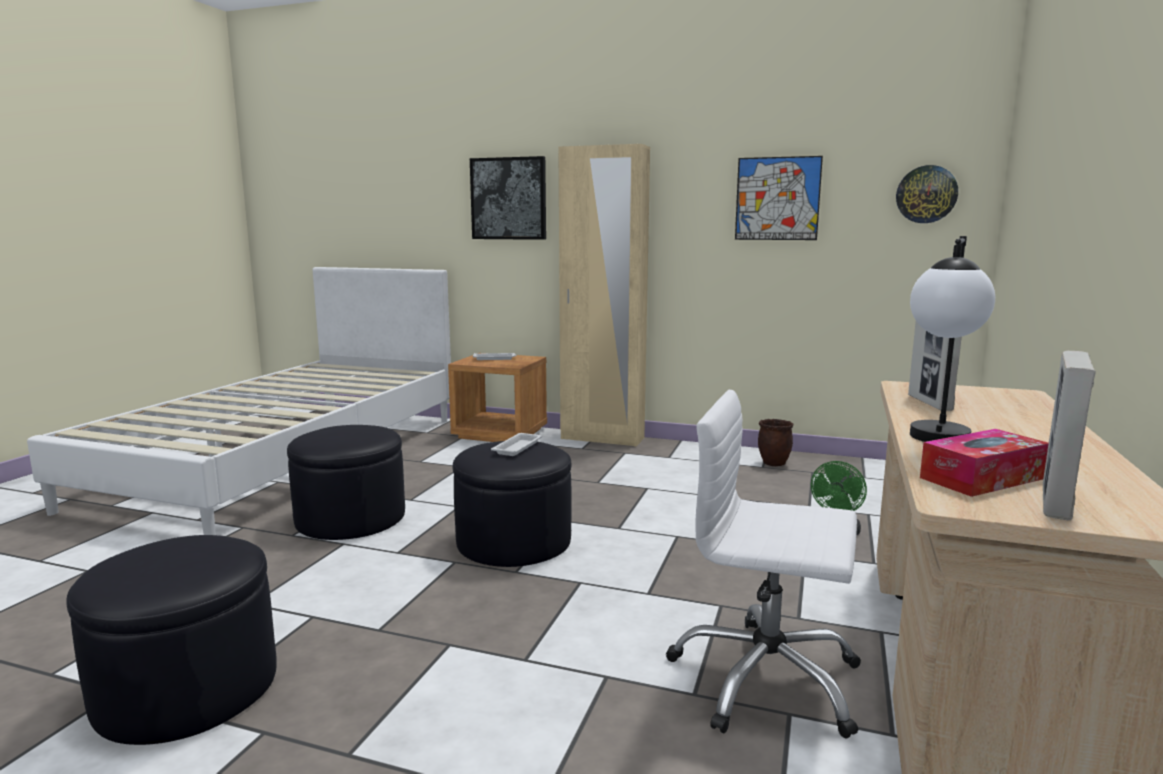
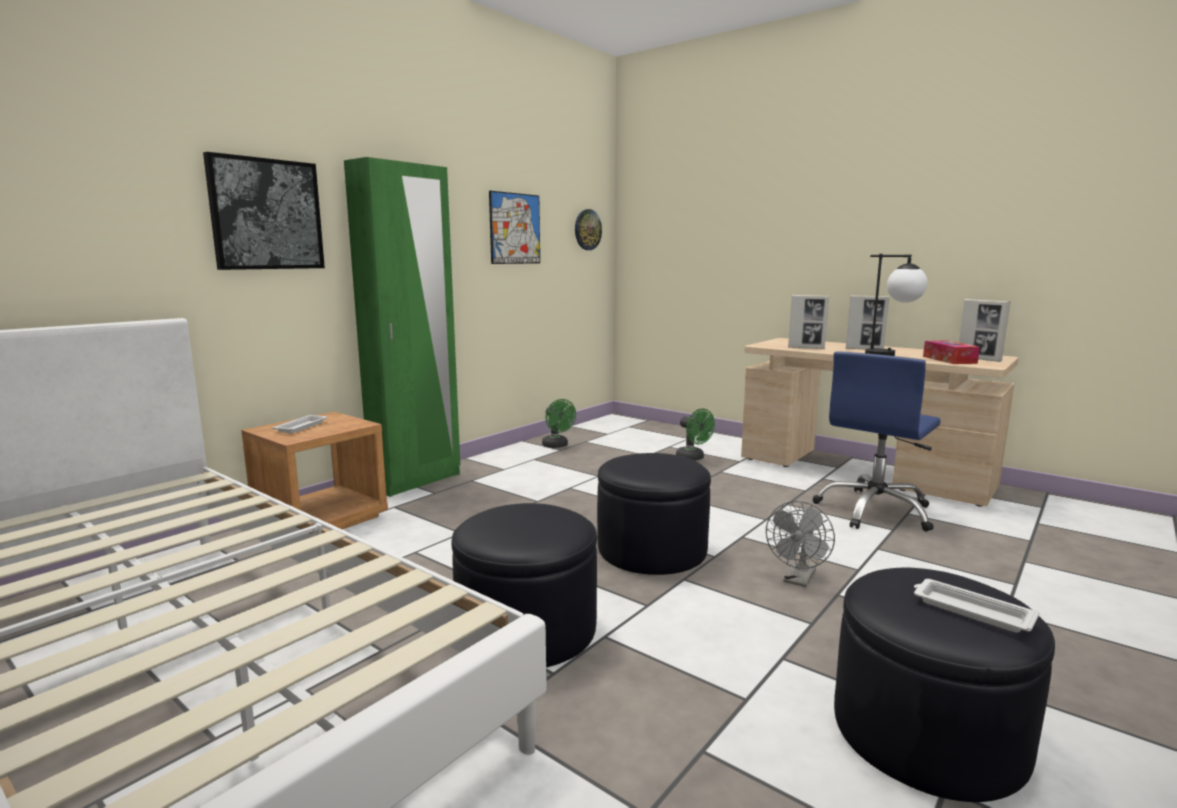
camera: 70 degrees left, 0 degrees up
white tray [491,433,542,456] -> white tray moved to [914,579,1039,633]
beige wardrobe [558,144,650,447] -> green wardrobe [344,157,460,497]
white office chair [666,390,861,739] -> blue office chair [813,352,941,532]
brown planter [758,419,793,466] -> green fan [542,399,576,448]
none -> grey fan [766,501,835,587]
none -> picture frame [846,295,890,349]

